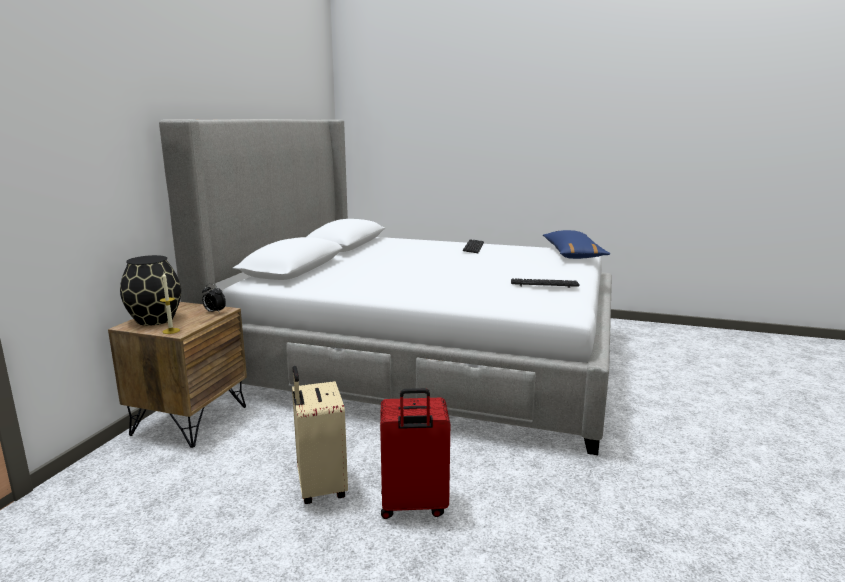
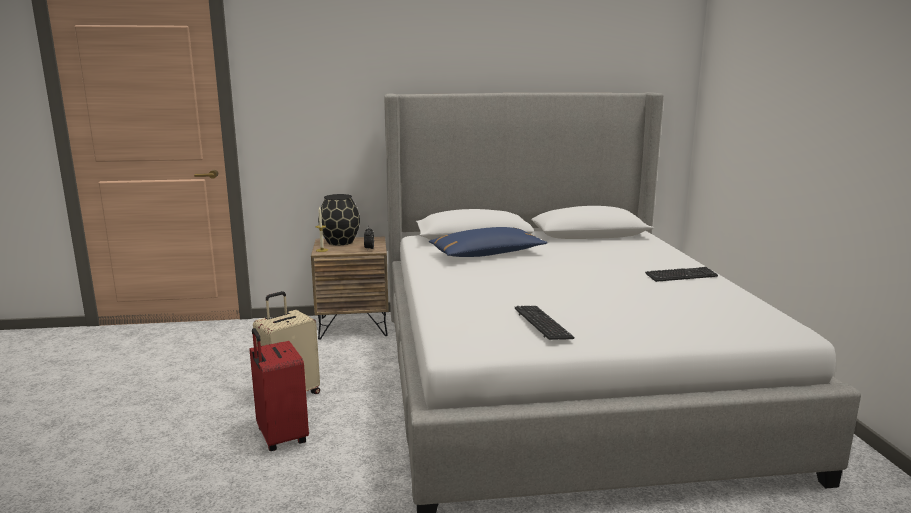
camera: 65 degrees right, 0 degrees up
blue pillow [543,230,610,259] -> blue pillow moved to [429,227,548,257]

